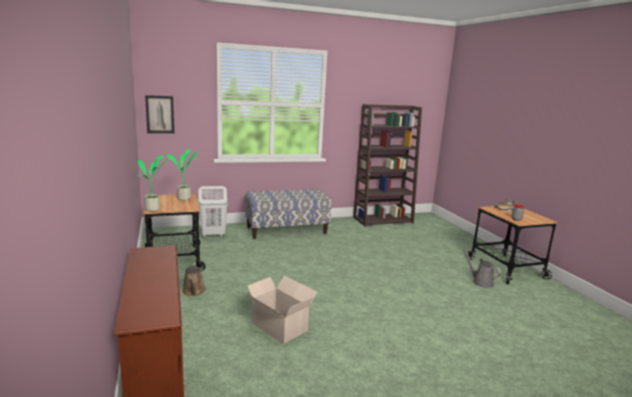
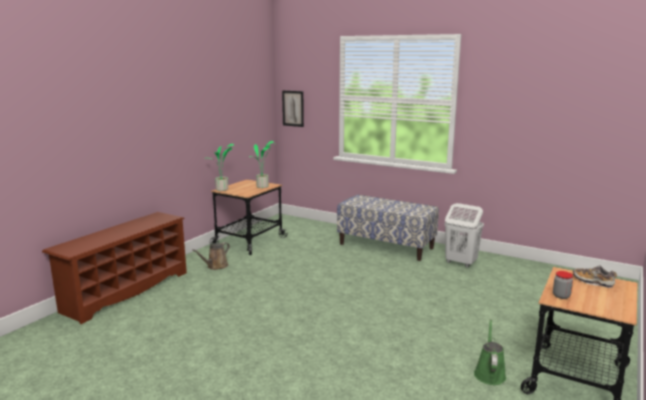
camera: 50 degrees right, 0 degrees up
white laundry basket [198,186,228,238] -> white laundry basket moved to [444,203,484,267]
cardboard box [243,275,317,344] -> none
brown bookcase [353,104,422,227] -> none
grey watering can [463,249,501,288] -> green watering can [474,319,506,385]

